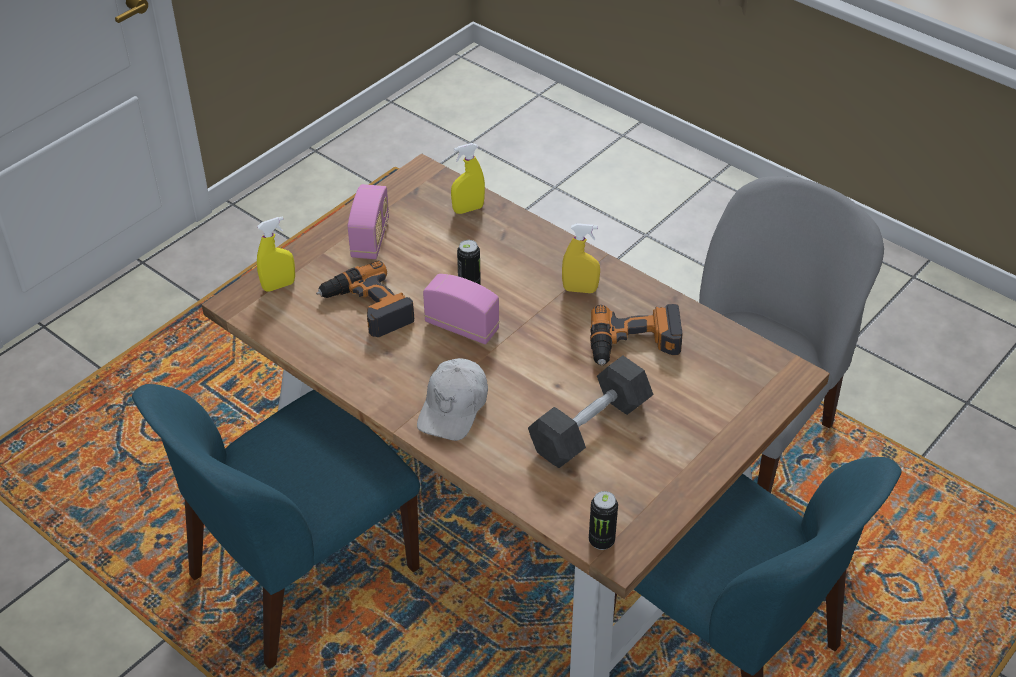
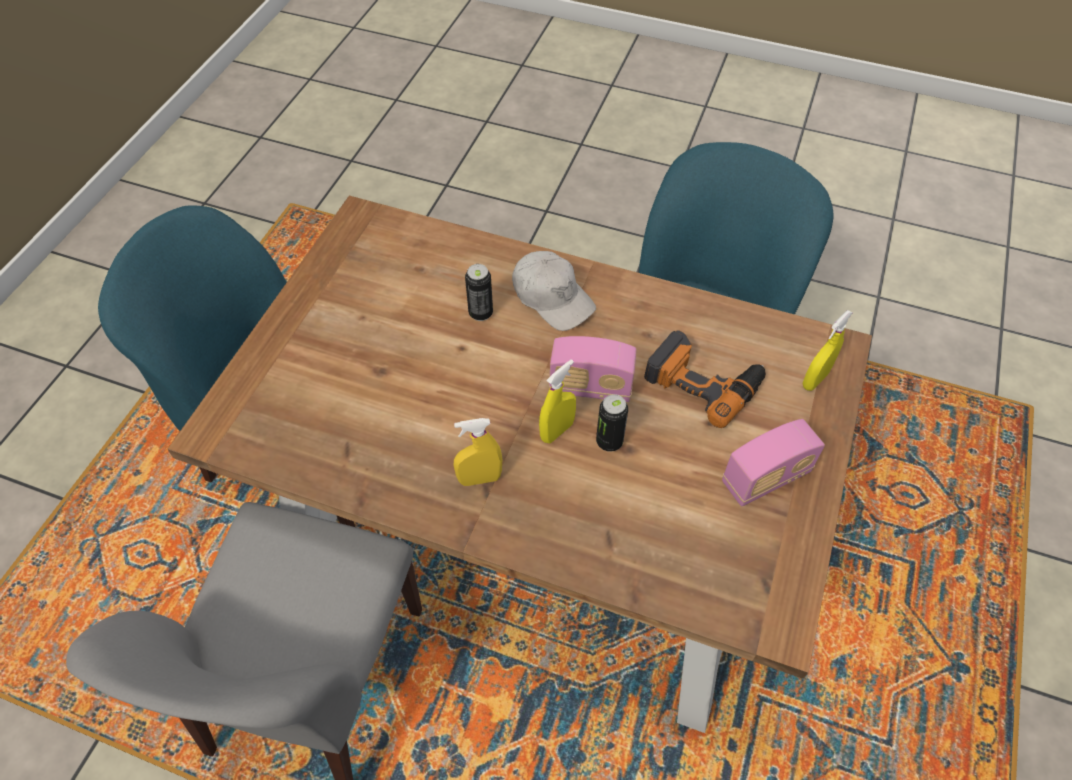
camera: 160 degrees right, 10 degrees up
radio [348,184,389,259] -> radio turned 105 degrees counterclockwise [722,419,825,506]
white cap [417,358,488,441] -> white cap turned 135 degrees clockwise [512,251,596,331]
yellow spray bottle [451,143,485,214] -> yellow spray bottle moved to [539,359,576,443]
grey dumbbell [528,355,654,468] -> none
can [589,491,618,550] -> can moved to [465,264,493,321]
power drill [590,304,683,366] -> none

